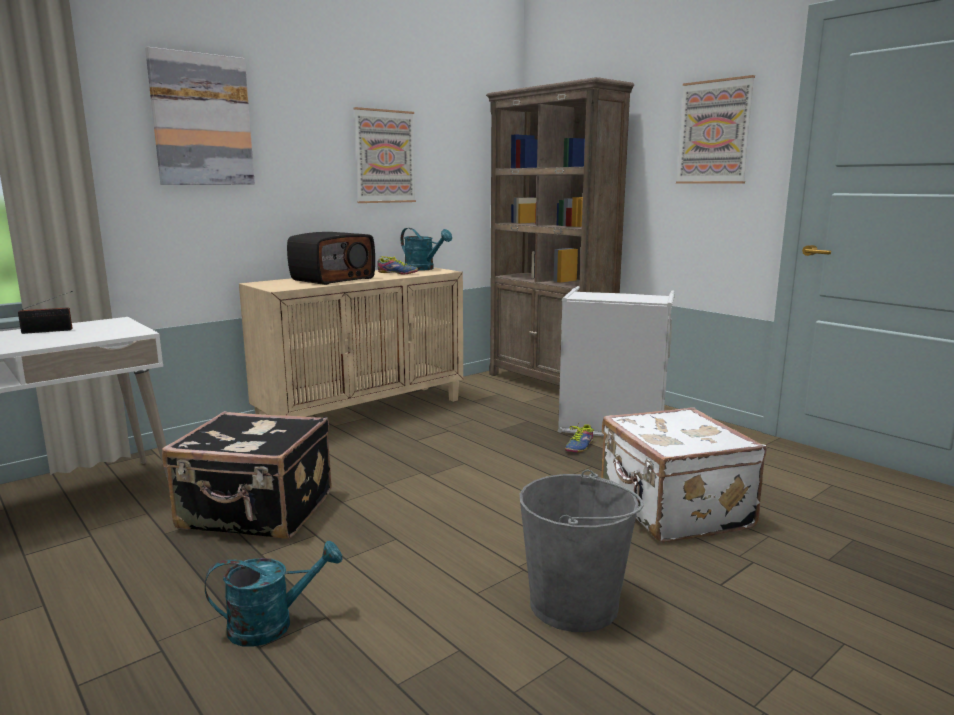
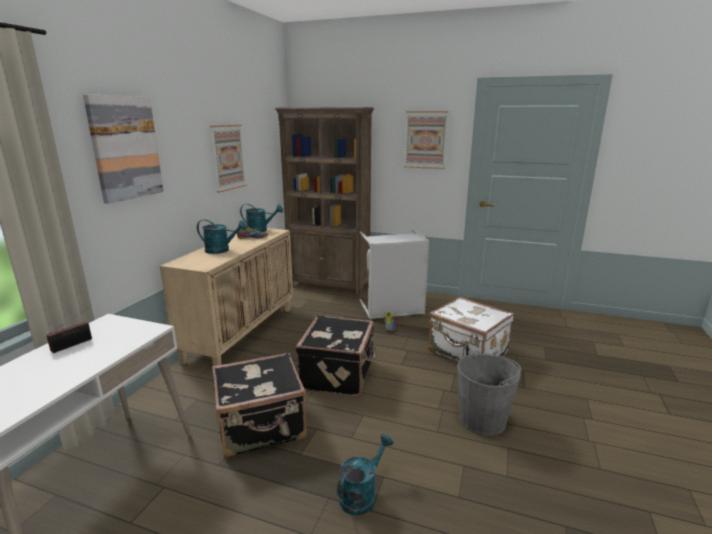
camera: 30 degrees left, 5 degrees up
radio [287,232,375,285] -> turquoise watering can [197,219,247,254]
none -> black suitcase [295,315,377,396]

